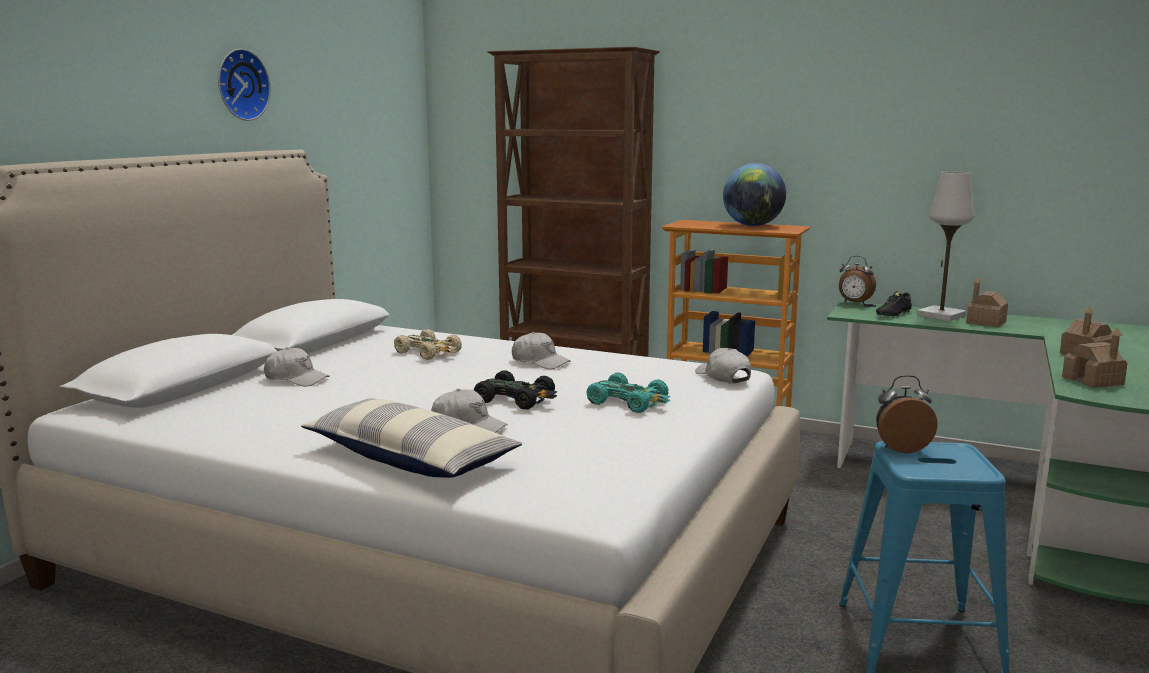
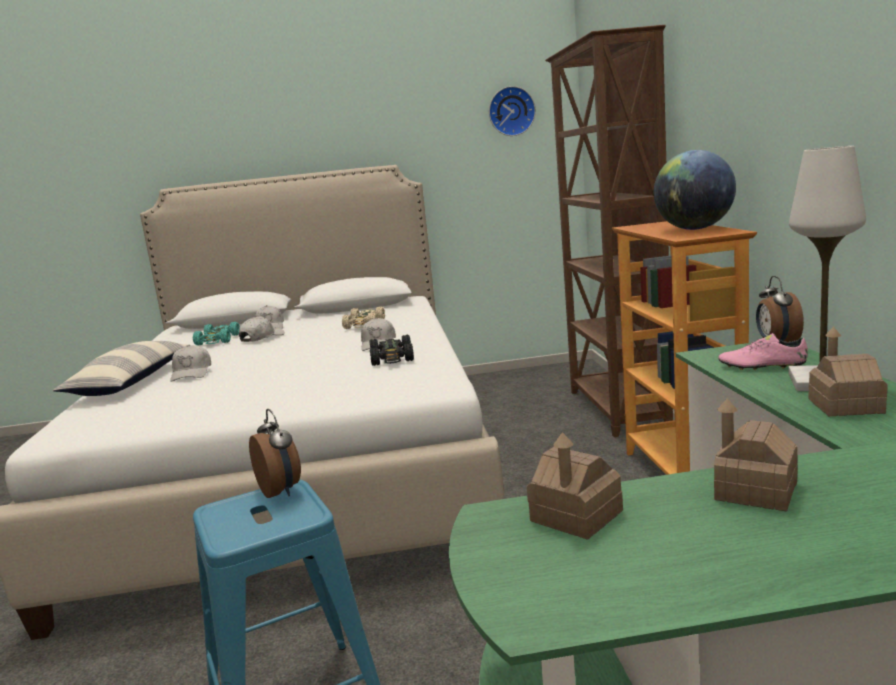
camera: 60 degrees right, 0 degrees up
wall clock [218,49,271,121] -> wall clock moved to [489,86,536,136]
black toy car [474,370,557,410] -> black toy car moved to [369,335,414,366]
turquoise toy car [586,373,670,413] -> turquoise toy car moved to [193,322,240,346]
white cap [695,348,751,383] -> white cap moved to [239,317,285,342]
black shoe [876,291,912,318] -> pink shoe [718,333,808,370]

